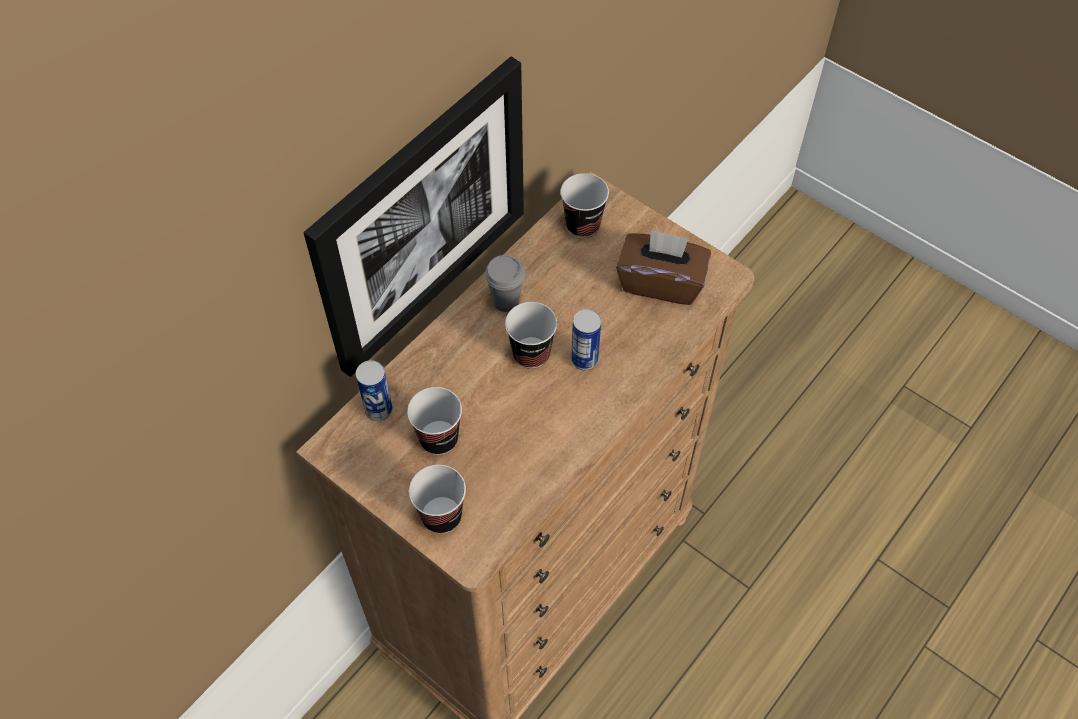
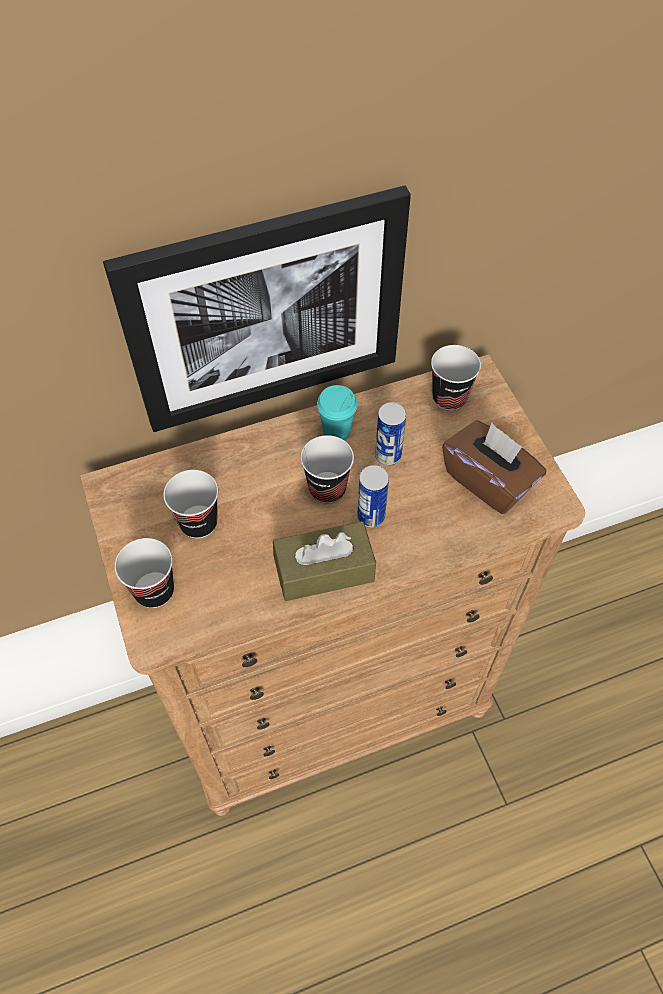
camera: 30 degrees right, 0 degrees up
can [356,360,392,421] -> can moved to [375,402,406,466]
grey cup [485,255,525,312] -> turquoise cup [317,385,357,441]
none -> brown tissue box [273,521,376,601]

